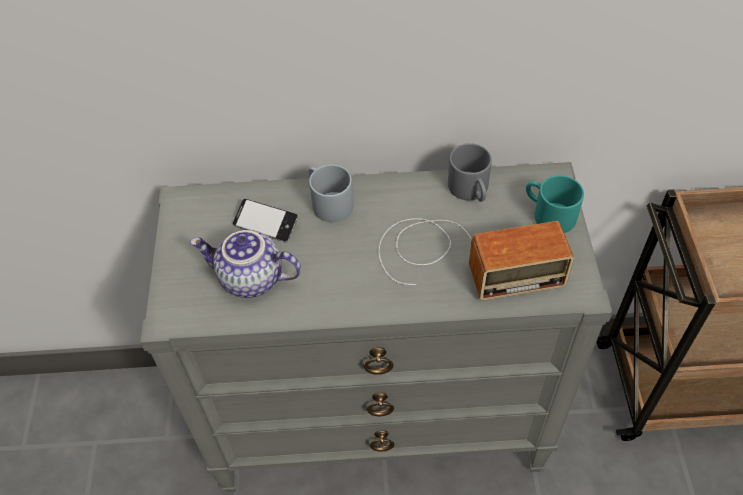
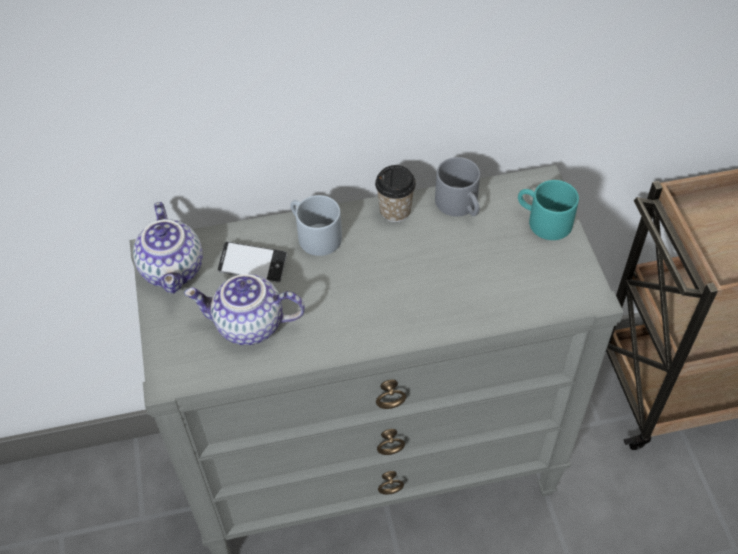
camera: 10 degrees left, 0 degrees up
radio [378,218,574,300] -> none
none -> teapot [133,202,203,294]
none -> cup [375,165,416,222]

